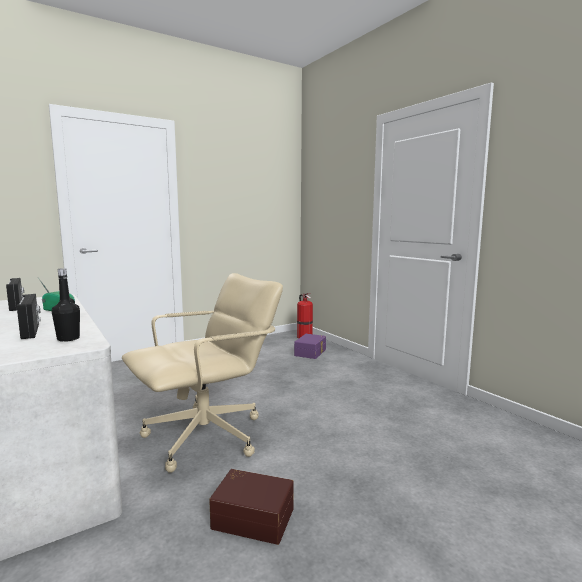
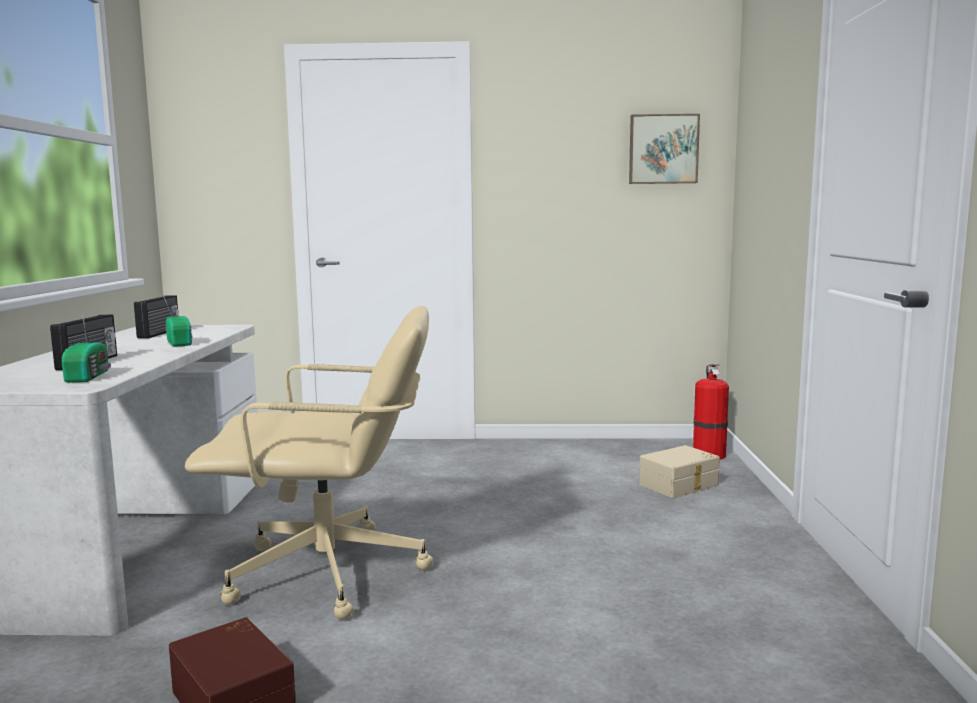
camera: 35 degrees right, 0 degrees up
black bottle [52,268,80,342] -> radio [62,314,111,383]
purple storage box [294,334,326,359] -> beige storage box [639,445,720,498]
none -> picture [629,114,700,184]

